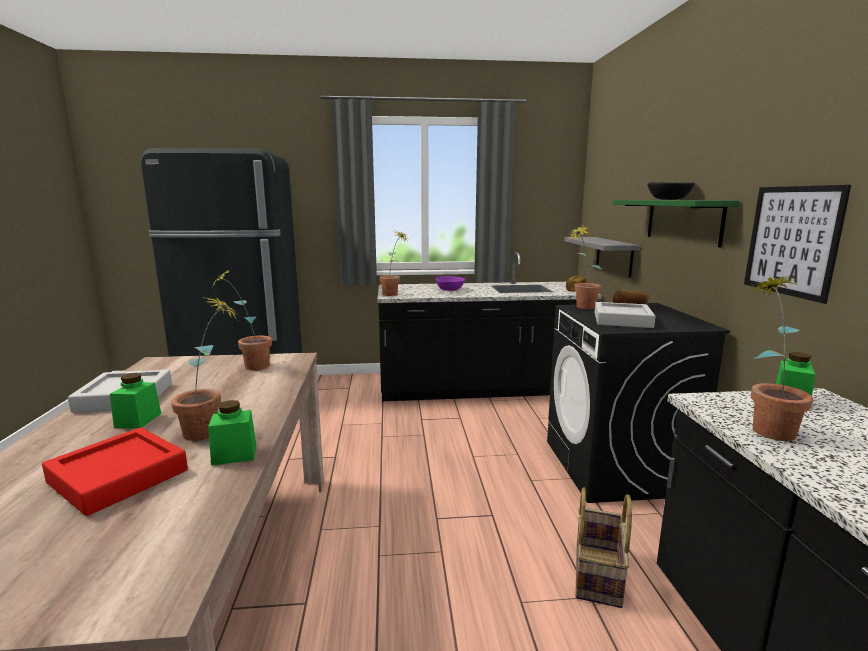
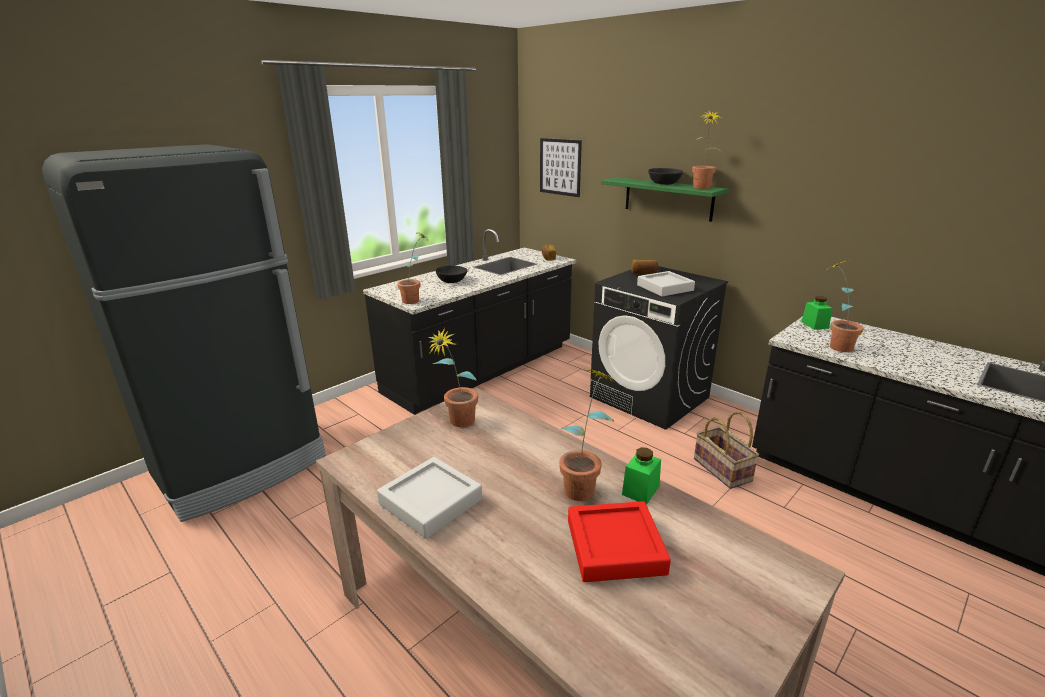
camera: 40 degrees left, 10 degrees up
green jar [110,373,161,429] -> none
purple bowl [435,276,465,291] -> black bowl [436,266,467,283]
grey shelf [564,237,640,278] -> none
potted plant [570,226,602,309] -> potted plant moved to [692,111,722,189]
picture [744,185,851,304] -> picture moved to [540,138,582,197]

